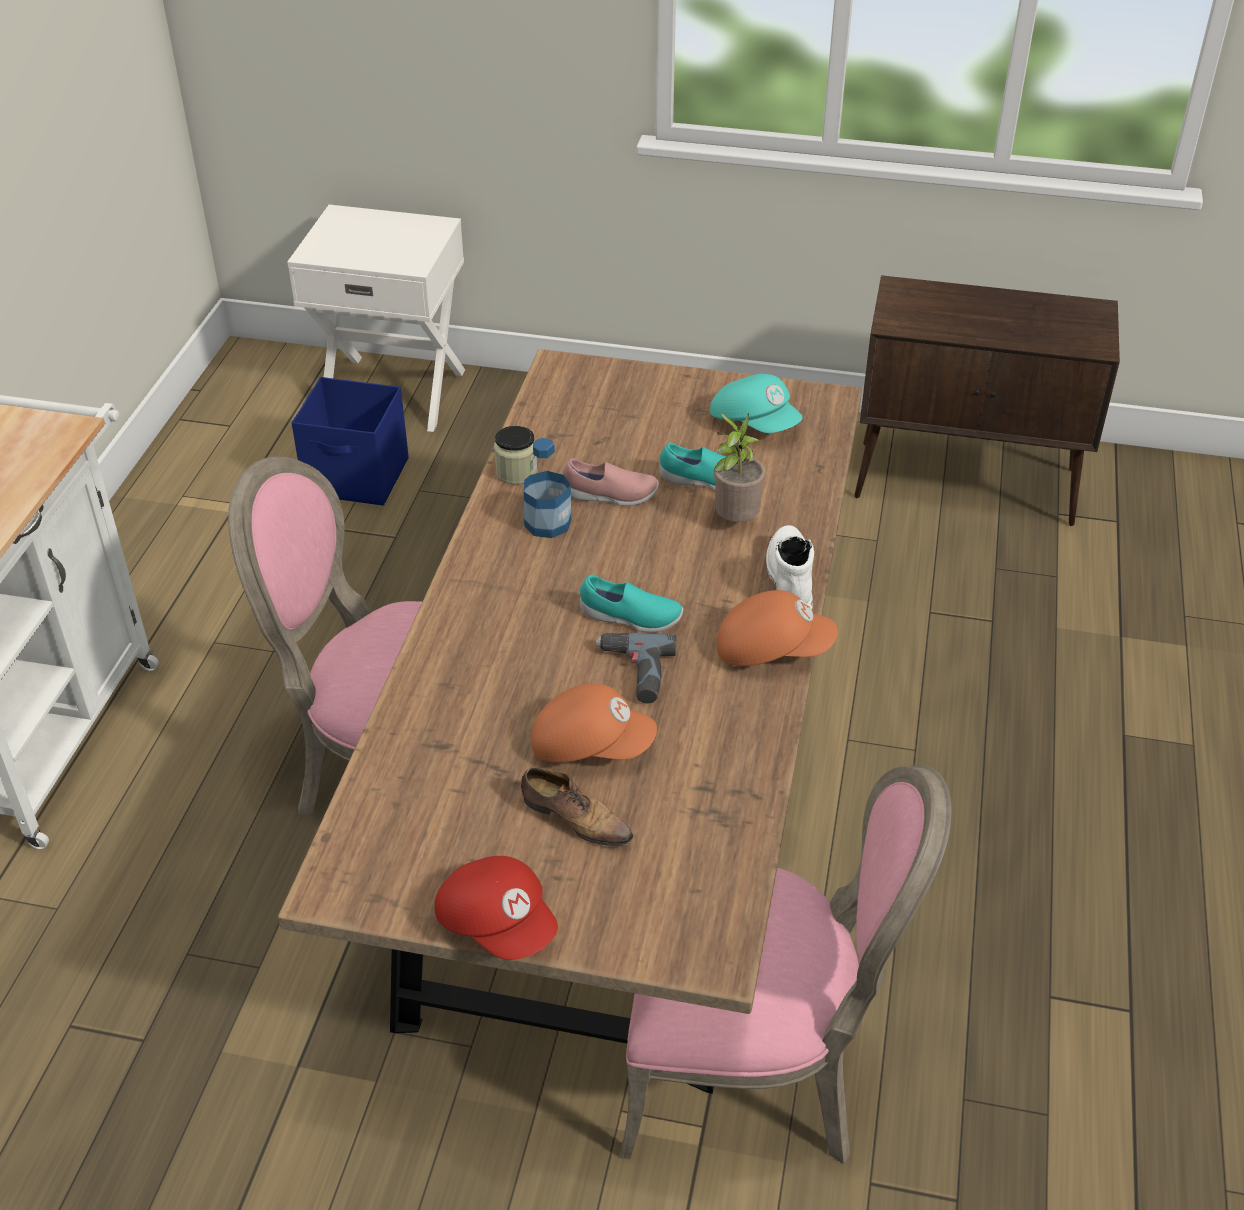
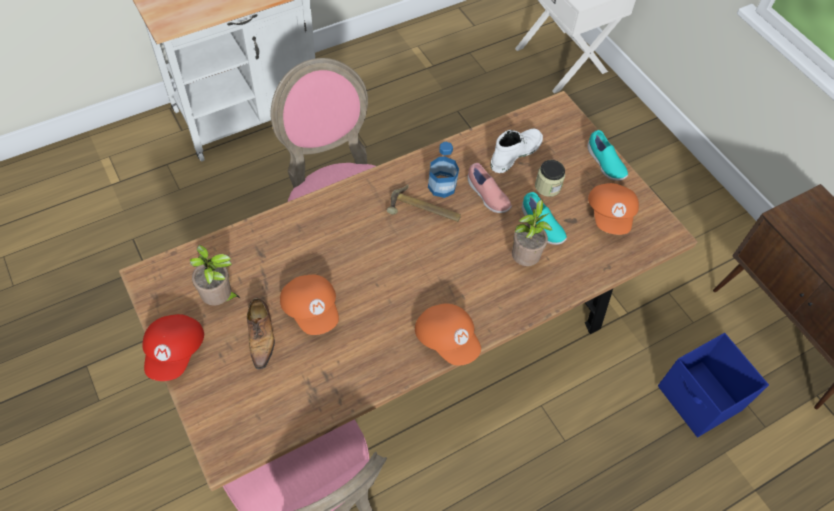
camera: 45 degrees right, 15 degrees up
blue storage box [292,377,409,506] -> blue storage box moved to [658,333,769,437]
jar [494,426,538,485] -> jar moved to [535,160,565,197]
turquoise shoe [580,575,683,633] -> turquoise shoe moved to [588,130,628,181]
power drill [596,633,677,704] -> none
turquoise cap [710,374,803,433] -> orange cap [588,183,639,235]
white boot [766,525,814,610] -> white boot moved to [490,129,543,173]
none -> potted plant [190,245,241,306]
none -> hammer [387,185,461,222]

